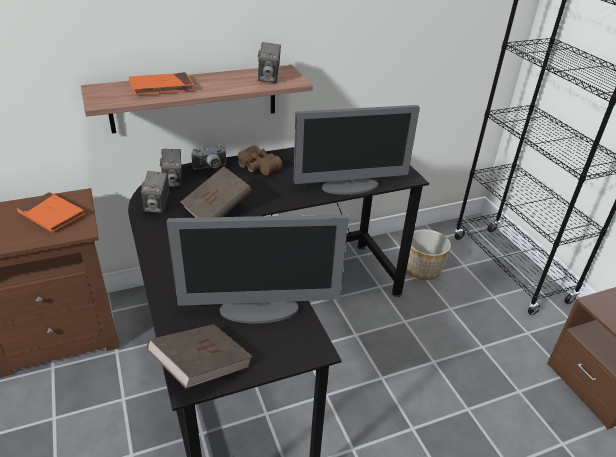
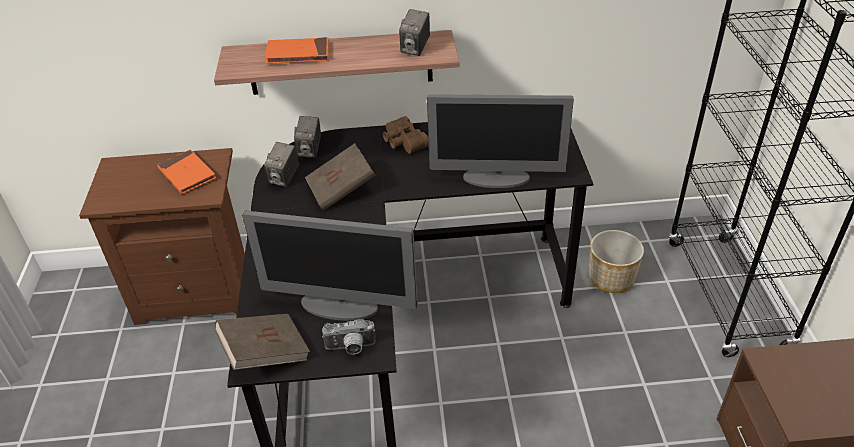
camera: 20 degrees right, 5 degrees up
camera [191,146,227,170] -> camera moved to [322,319,376,355]

